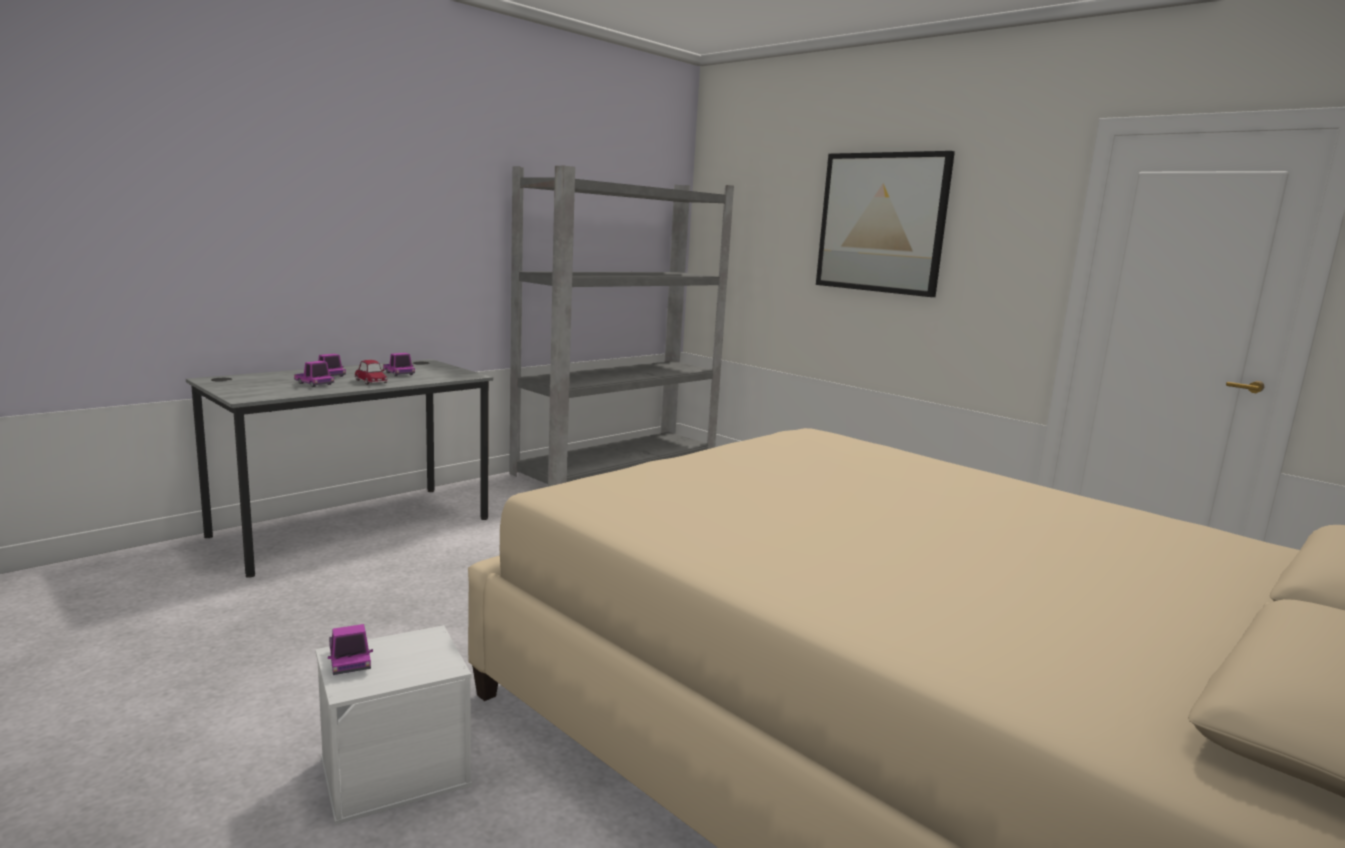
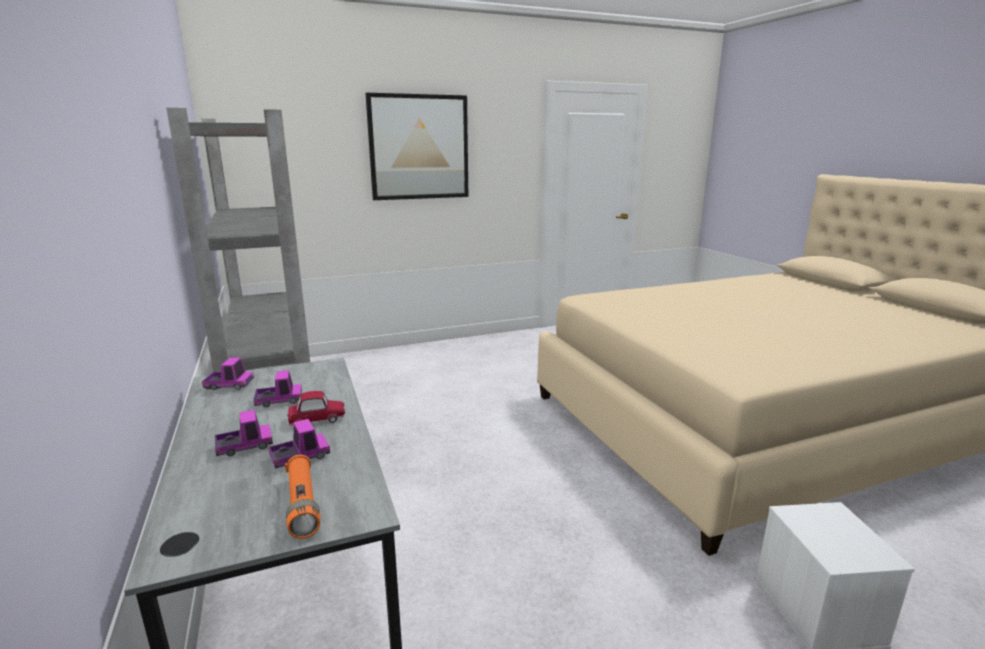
camera: 65 degrees left, 5 degrees up
toy truck [328,624,373,675] -> toy truck moved to [202,358,254,390]
none -> orange flashlight [285,455,320,539]

